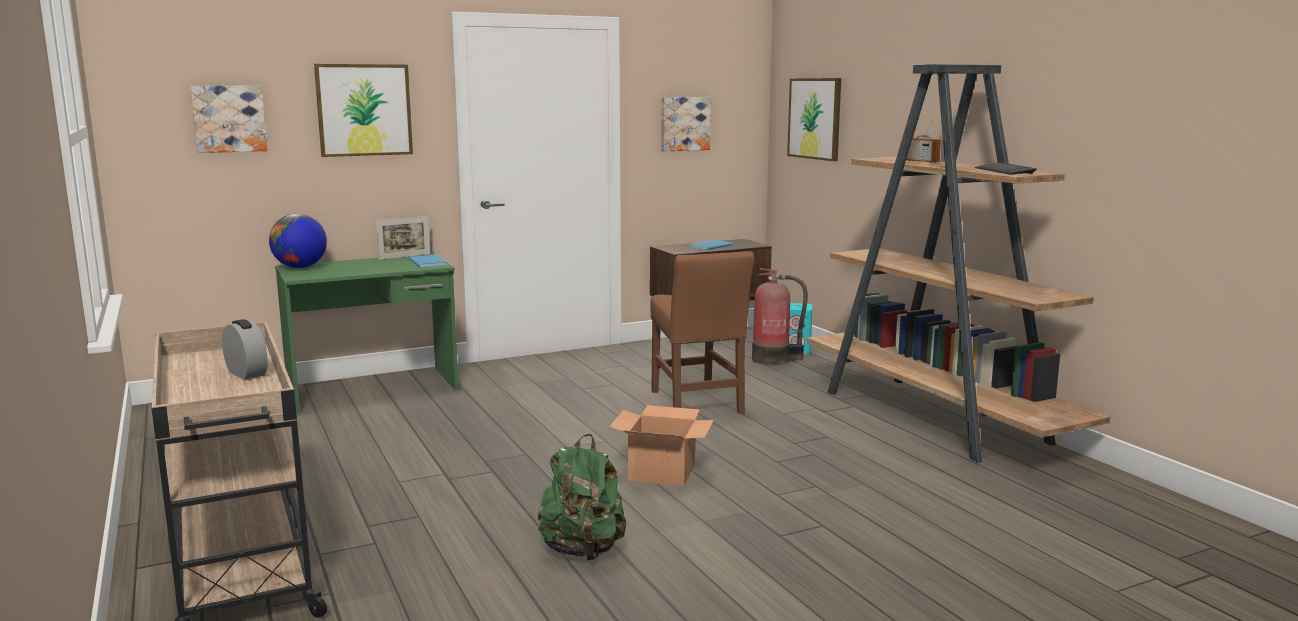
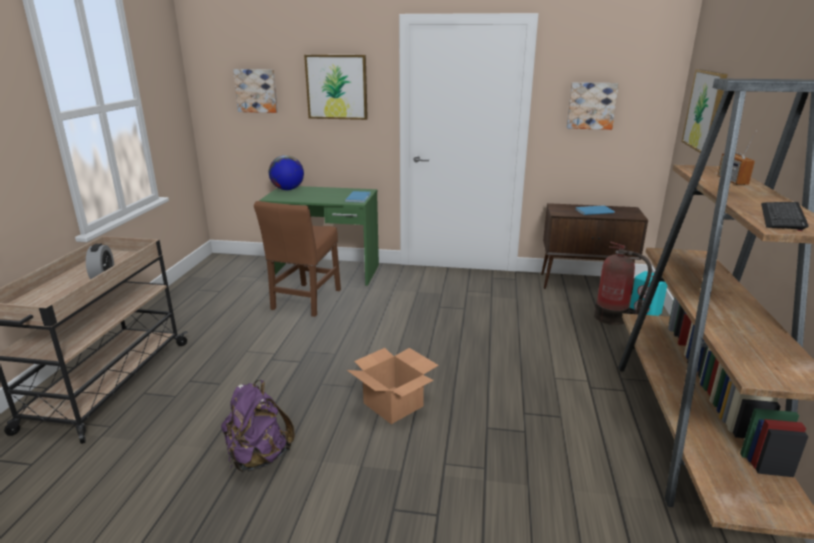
camera: 35 degrees right, 10 degrees up
picture frame [376,216,430,260] -> none
green backpack [538,434,626,561] -> purple backpack [221,380,295,472]
brown chair [650,251,754,414] -> brown chair moved to [254,201,341,317]

